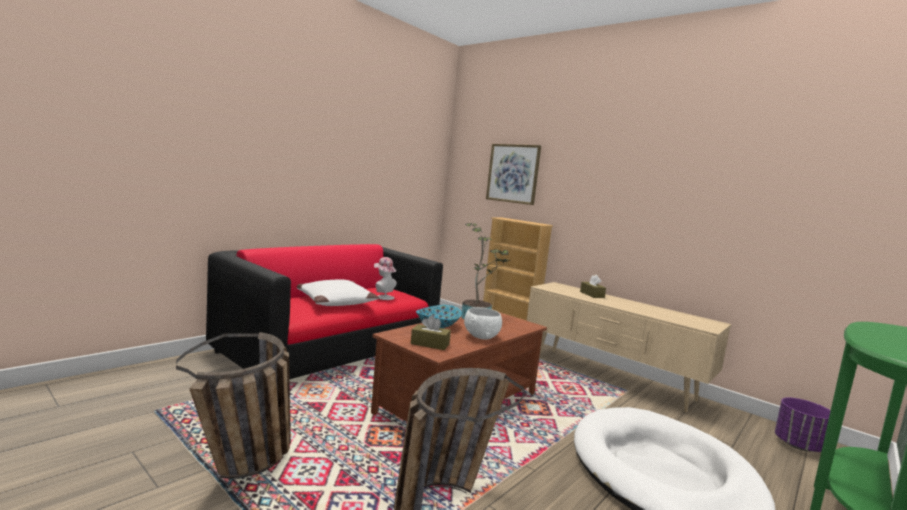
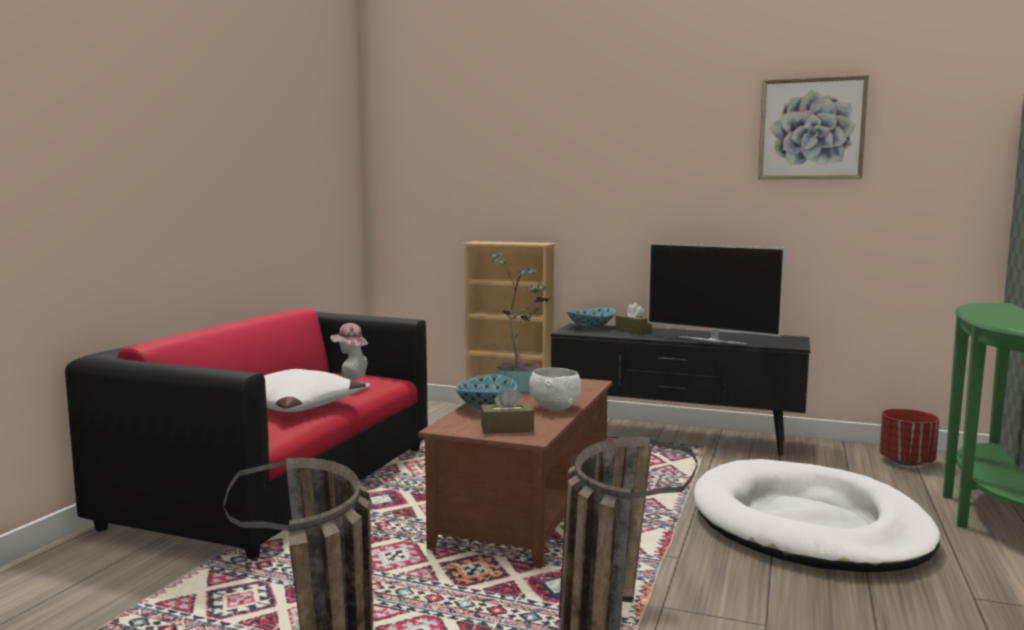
camera: 20 degrees left, 0 degrees up
picture [486,144,541,205] -> picture moved to [758,75,869,179]
beige tv stand [527,282,731,412] -> black tv stand [551,323,810,456]
purple planter [775,397,831,452] -> red planter [879,409,939,466]
none -> bowl [567,307,616,329]
none -> television [647,243,785,344]

